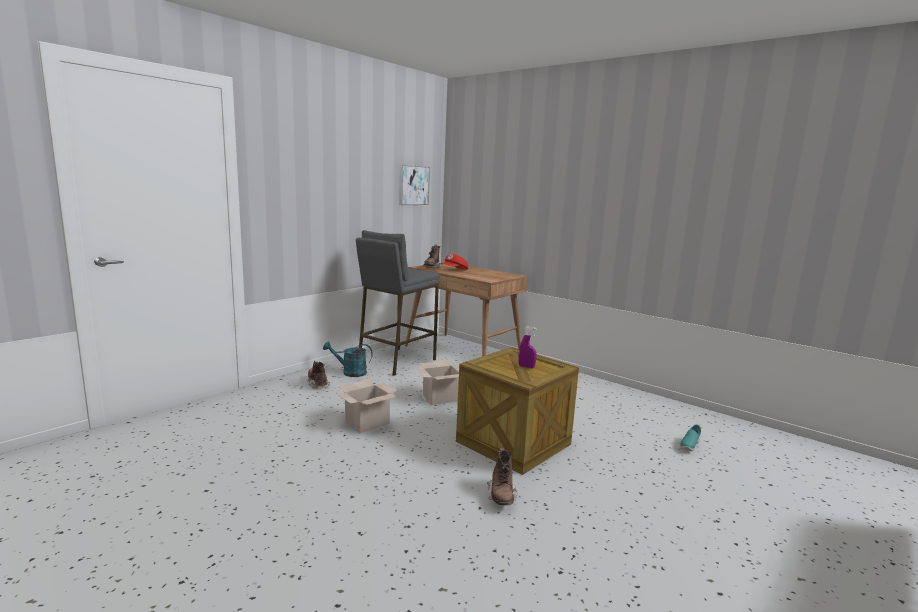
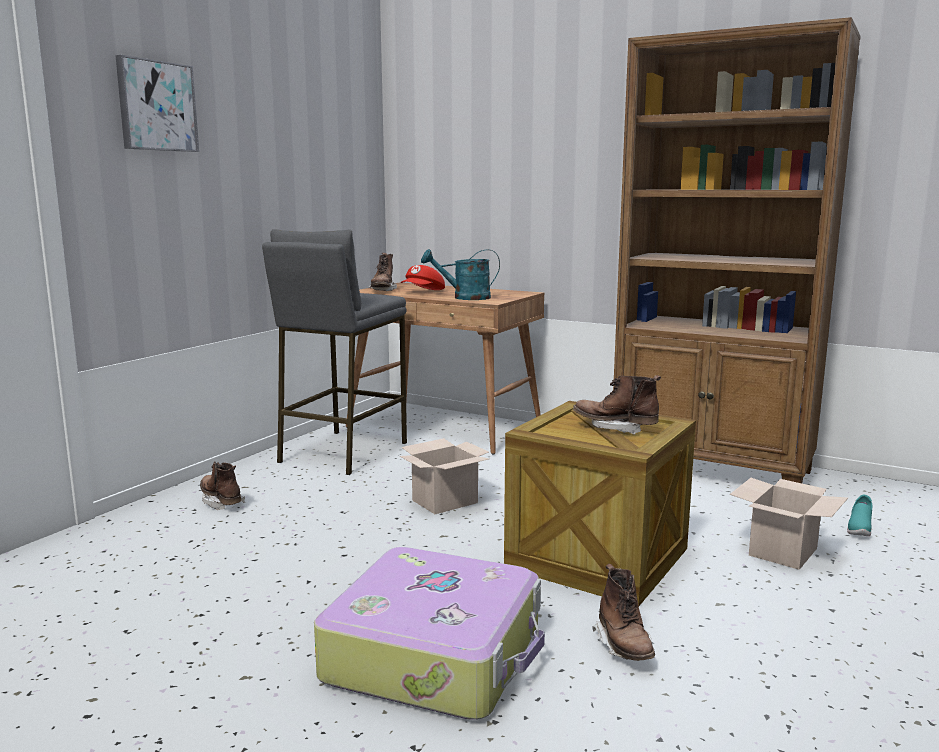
camera: 10 degrees left, 0 degrees up
turquoise watering can [323,341,373,377] -> turquoise watering can moved to [421,249,500,300]
cardboard box [337,380,398,433] -> cardboard box moved to [730,478,848,570]
picture [399,165,430,205] -> picture moved to [115,55,199,152]
purple spray bottle [518,326,537,368] -> brown boot [573,375,661,434]
none -> suitcase [314,547,545,720]
none -> brown bookcase [613,17,861,483]

